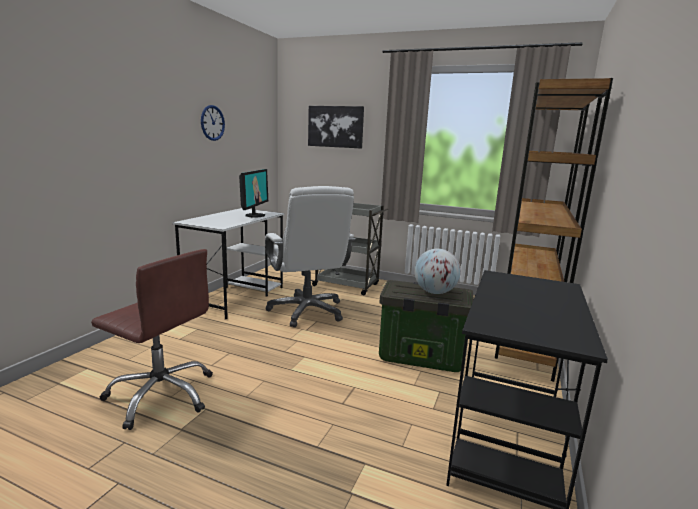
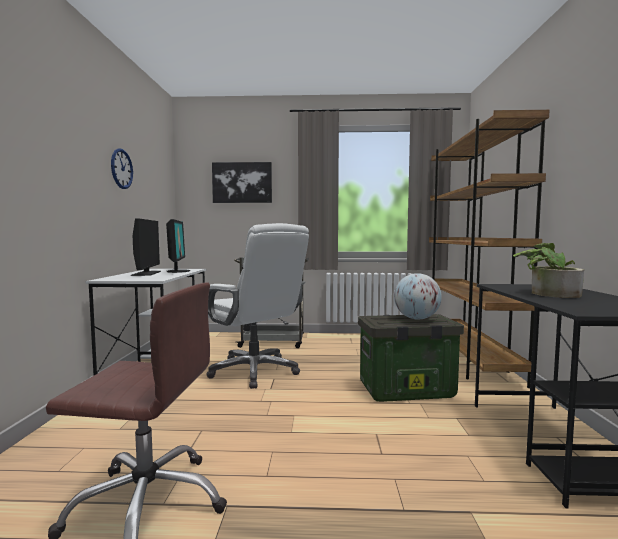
camera: 20 degrees left, 10 degrees down
none -> monitor [131,218,161,276]
none -> potted plant [513,243,584,298]

